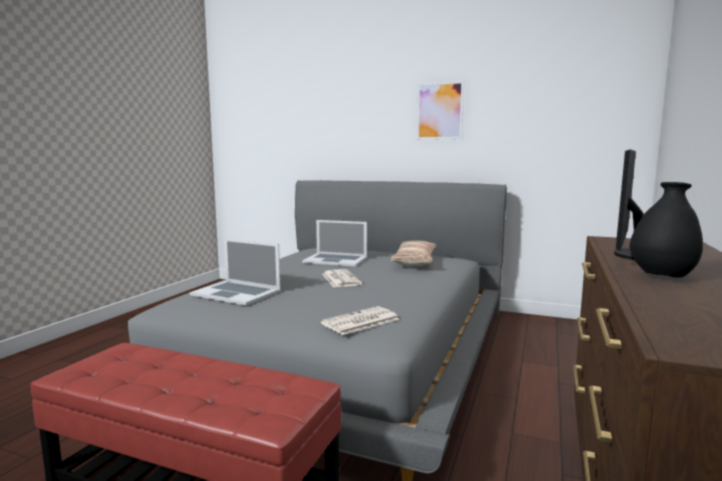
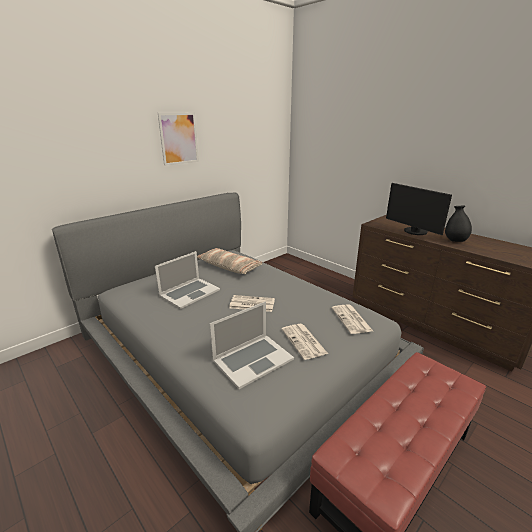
camera: 65 degrees left, 15 degrees up
none -> newspaper [282,324,328,360]

